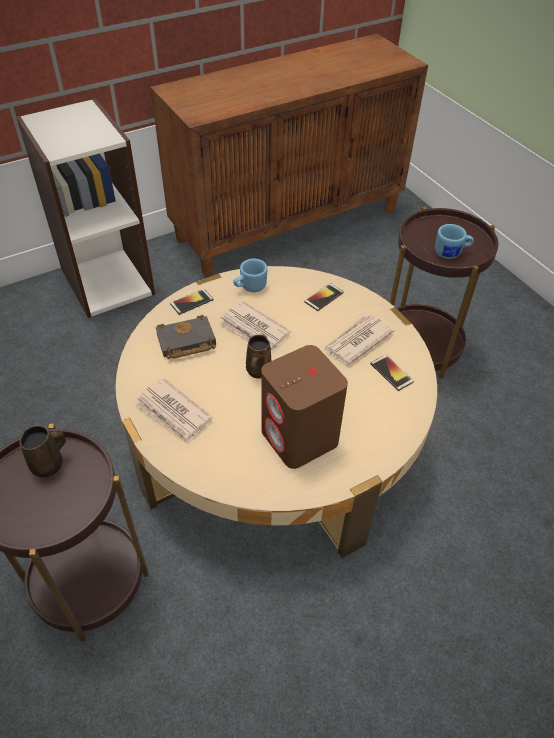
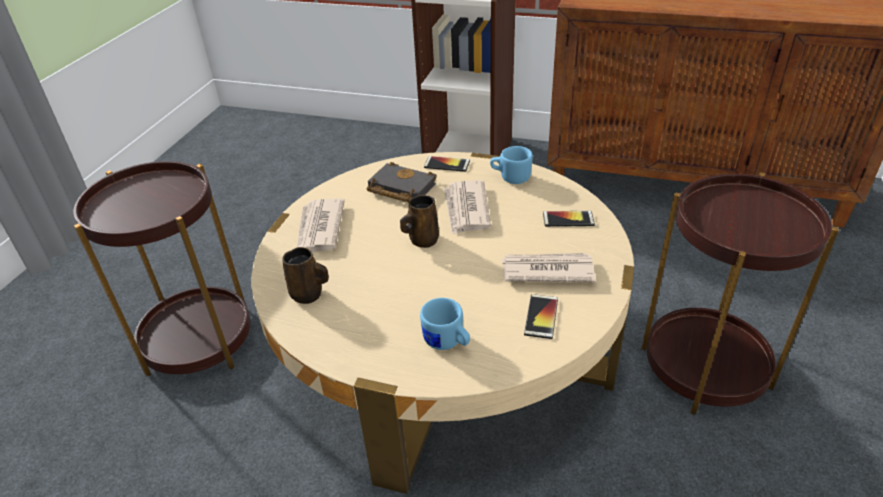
camera: 50 degrees right, 10 degrees down
brown mug [19,425,66,477] -> brown mug moved to [282,247,329,304]
brown speaker [261,345,348,469] -> none
blue mug [435,224,474,259] -> blue mug moved to [420,298,470,350]

